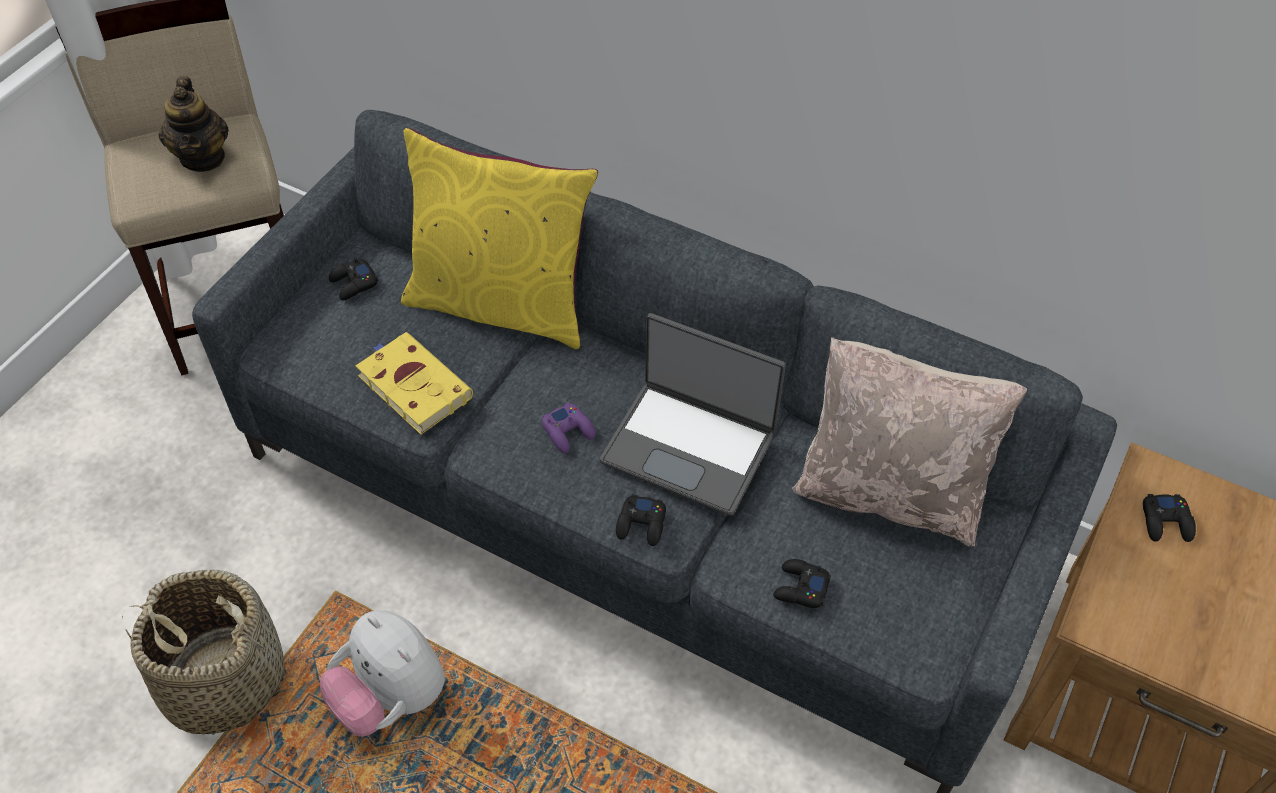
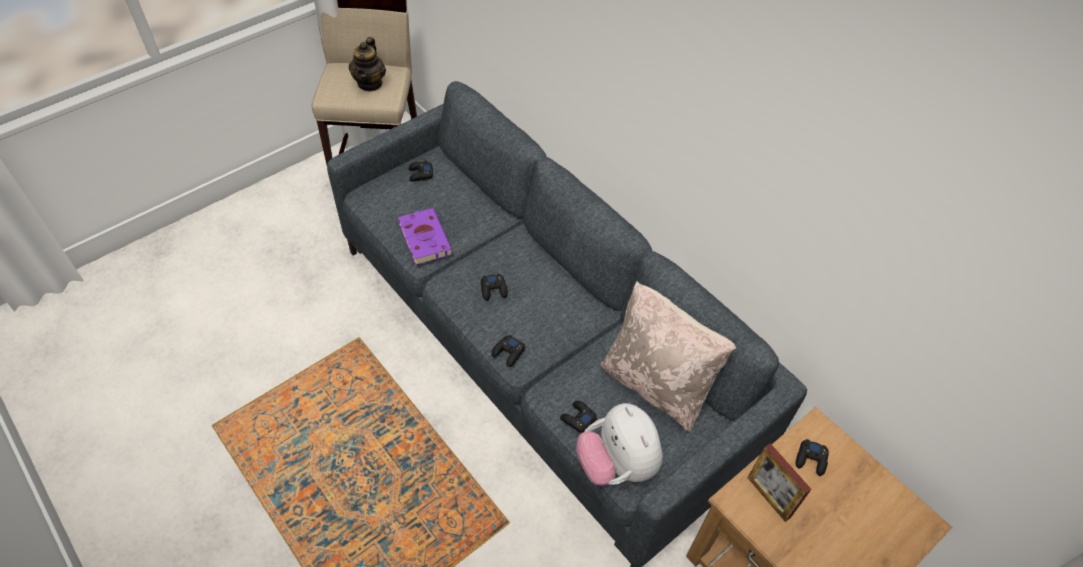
camera: 20 degrees right, 0 degrees up
basket [122,569,292,735] -> none
plush toy [320,610,445,737] -> plush toy moved to [576,403,663,485]
yellow book [356,332,473,435] -> purple book [398,208,453,265]
yellow pillow [401,127,598,349] -> none
purple game controller [542,403,596,453] -> black game controller [481,274,508,301]
laptop [600,313,786,516] -> none
none -> picture frame [747,443,811,522]

